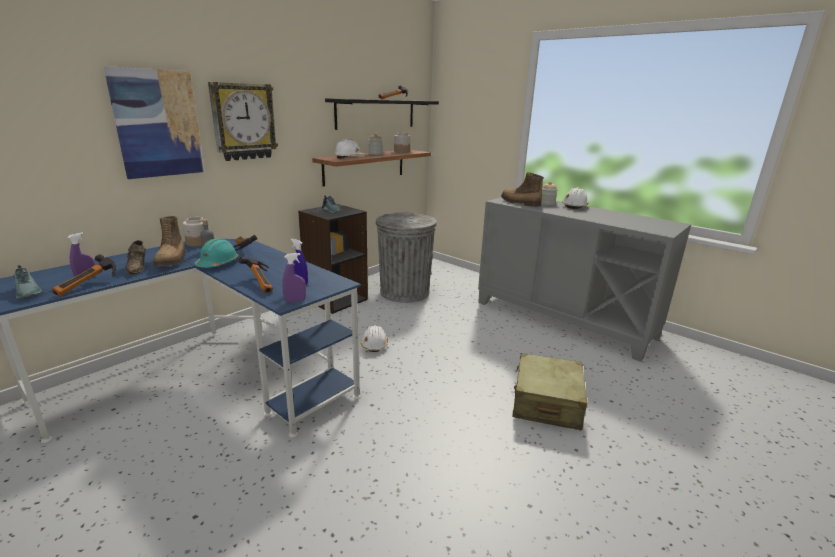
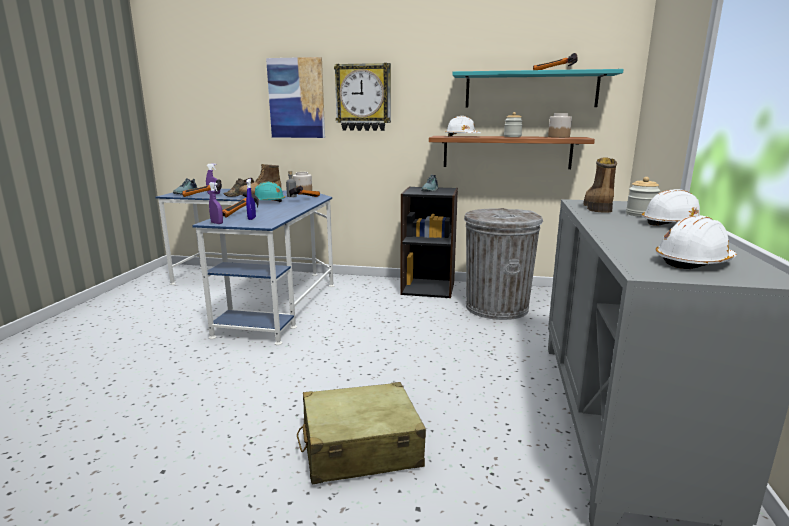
camera: 60 degrees right, 5 degrees down
black shelf [325,98,439,130] -> turquoise shelf [452,69,624,107]
white hard hat [361,325,388,352] -> white hard hat moved to [656,216,737,269]

